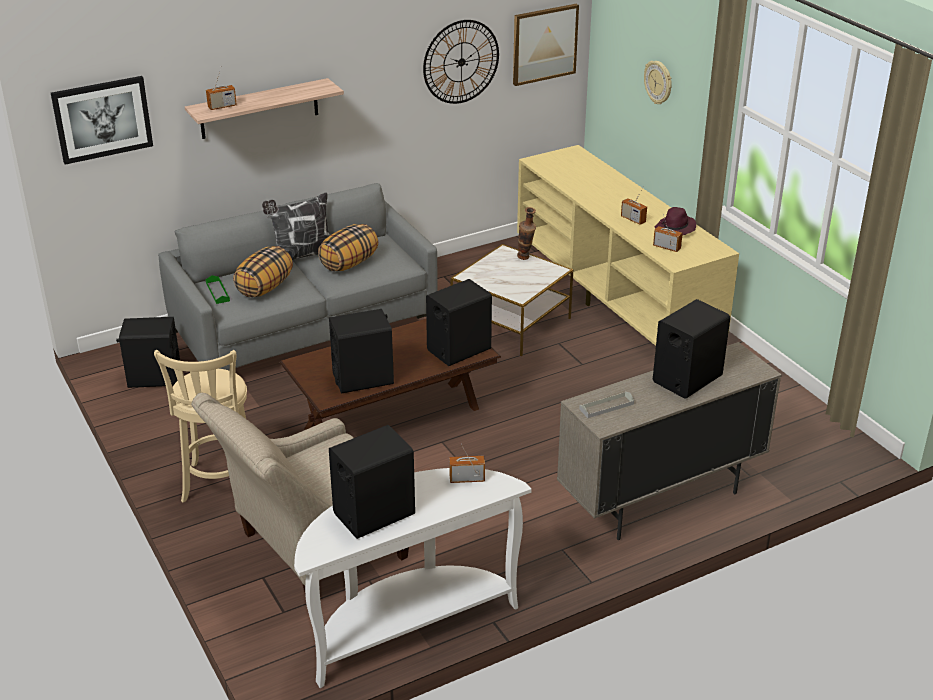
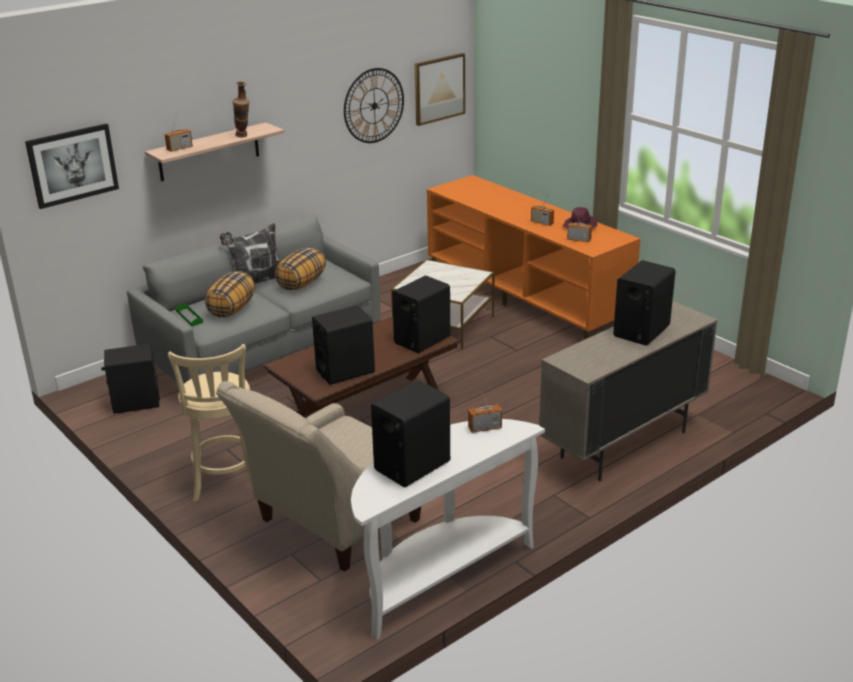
camera: 10 degrees left, 5 degrees down
beige tv stand [517,145,739,346] -> orange tv stand [427,175,640,340]
vase [517,207,536,260] -> vase moved to [233,81,249,138]
grey tray [579,391,634,418] -> none
wall clock [644,61,672,104] -> none

